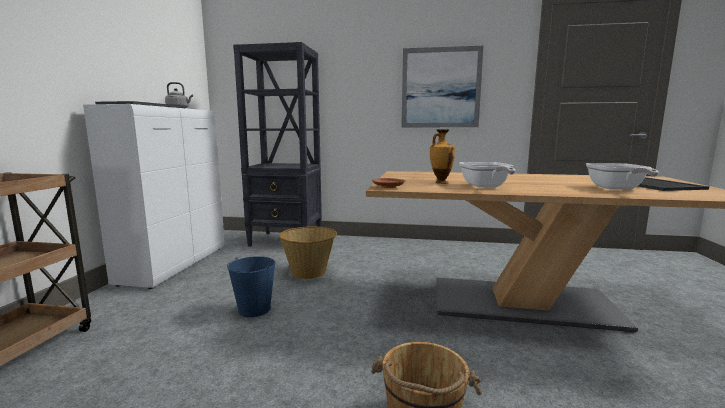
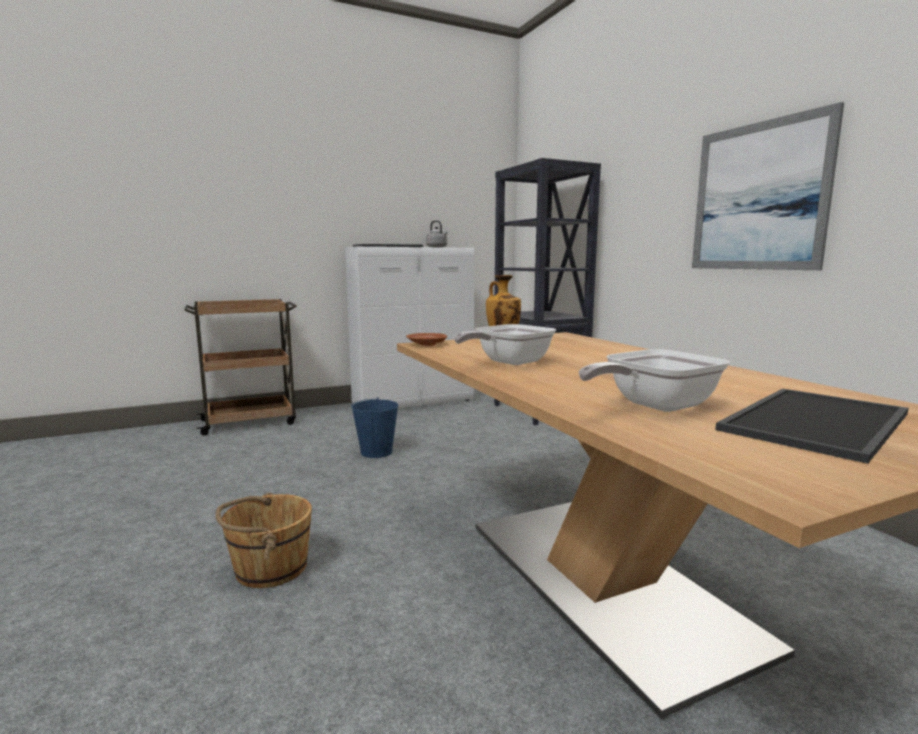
camera: 55 degrees right, 0 degrees up
basket [279,226,337,279] -> none

